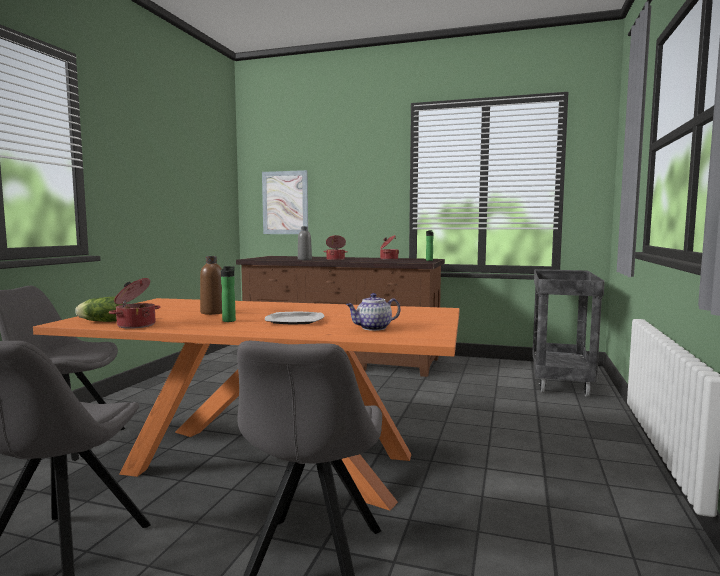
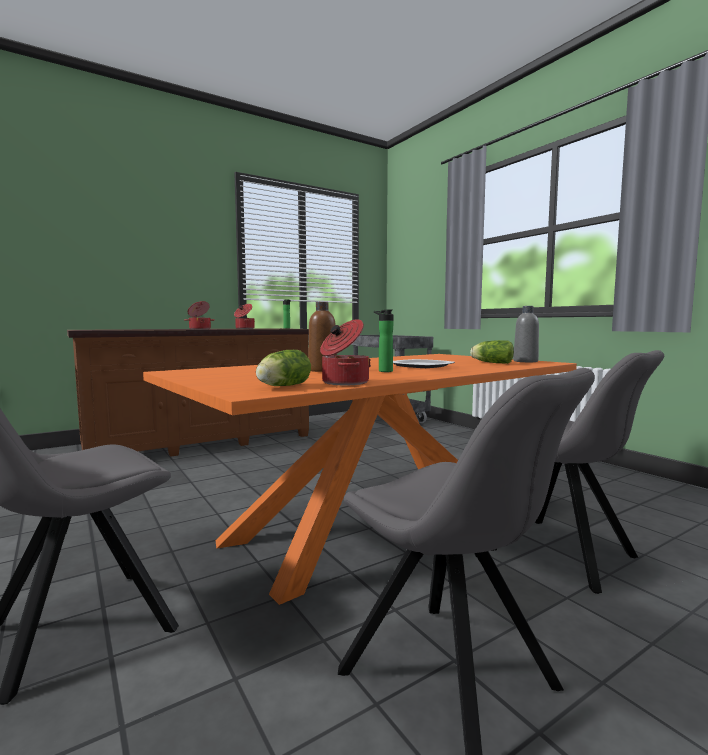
camera: 50 degrees left, 0 degrees up
picture [262,170,308,234] -> none
grey bottle [298,226,312,260] -> grey bottle moved to [513,306,539,362]
teapot [346,293,401,331] -> lettuce [470,340,514,364]

